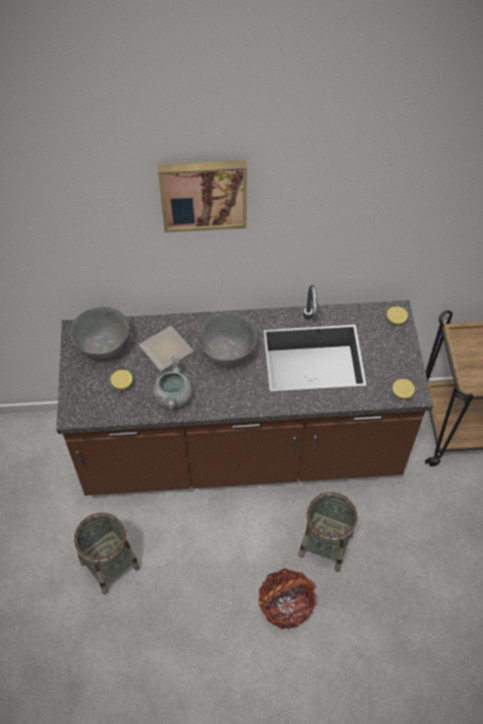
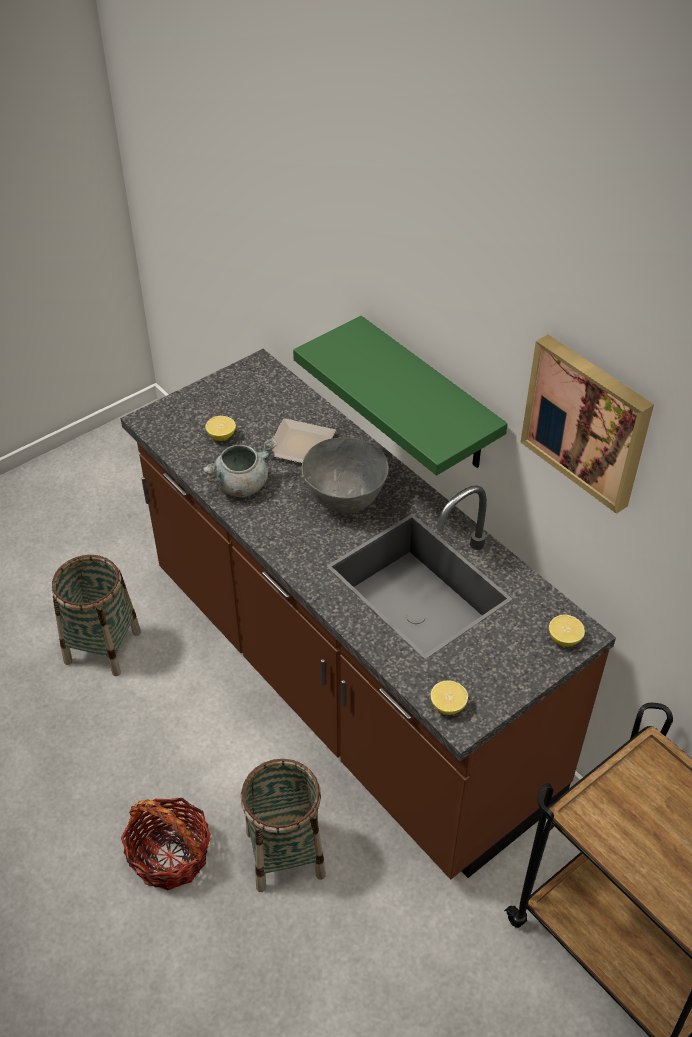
camera: 55 degrees right, 10 degrees down
grey bowl [70,307,129,359] -> none
picture [158,160,247,233] -> picture moved to [521,335,654,514]
none -> green shelf [293,316,508,476]

